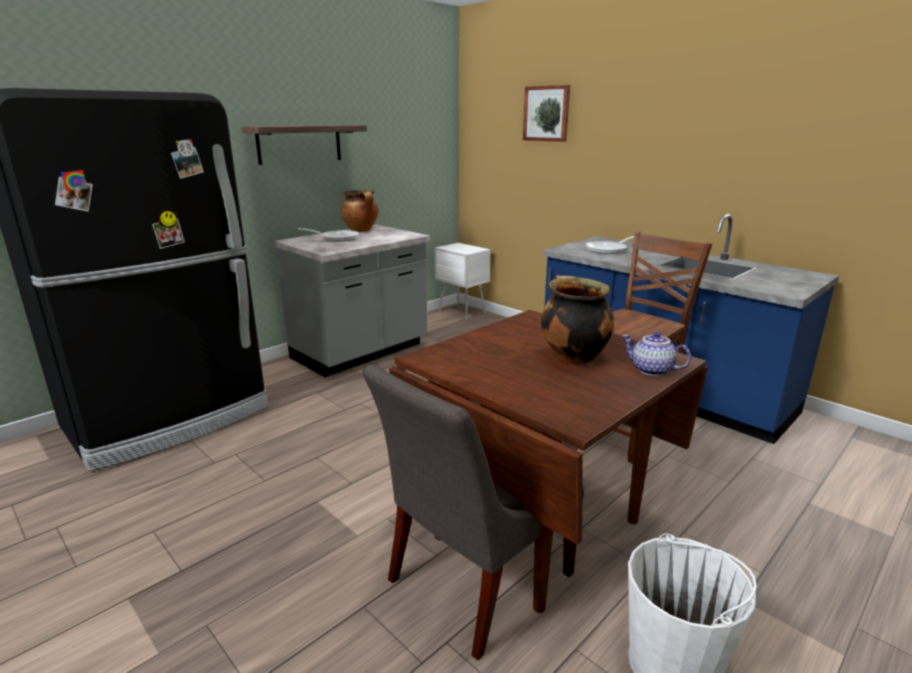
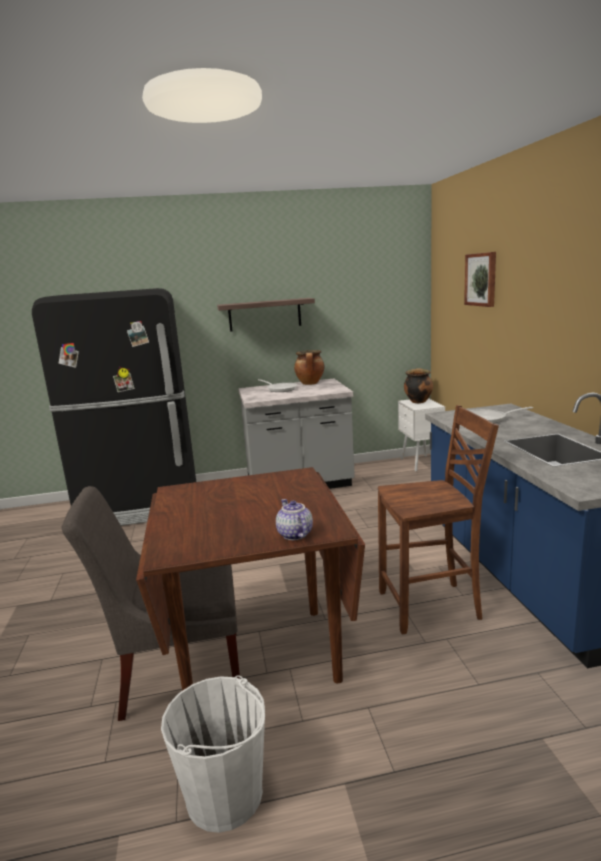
camera: 35 degrees right, 5 degrees down
cooking pot [541,276,614,365] -> cooking pot moved to [404,368,433,403]

